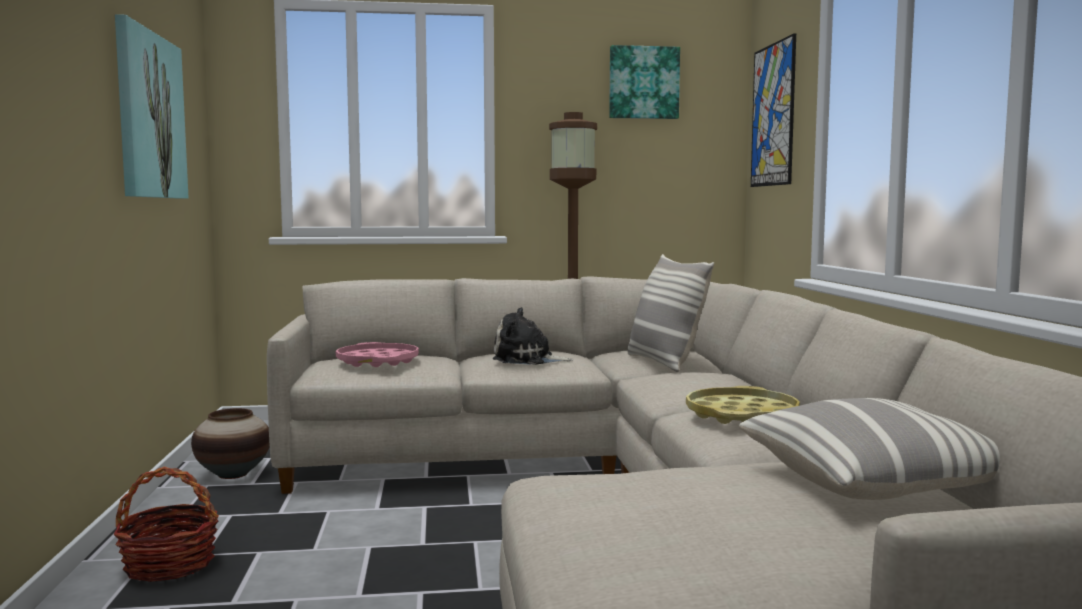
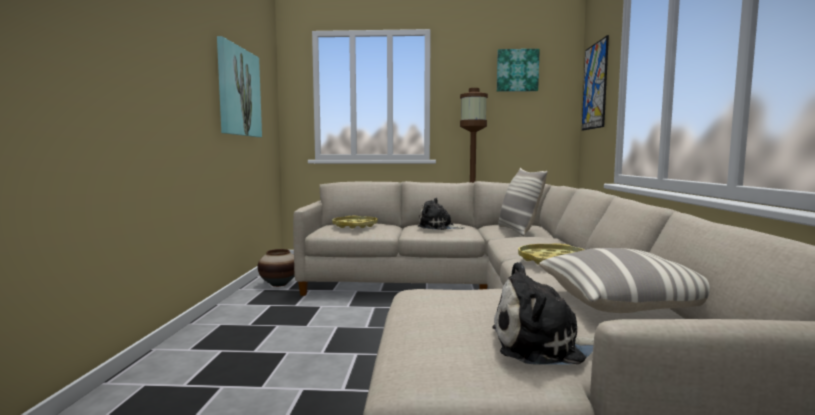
camera: 10 degrees right, 0 degrees up
basket [113,466,219,582] -> none
pink tray [336,342,419,367] -> yellow tray [332,216,378,229]
none -> plush toy [492,262,594,365]

